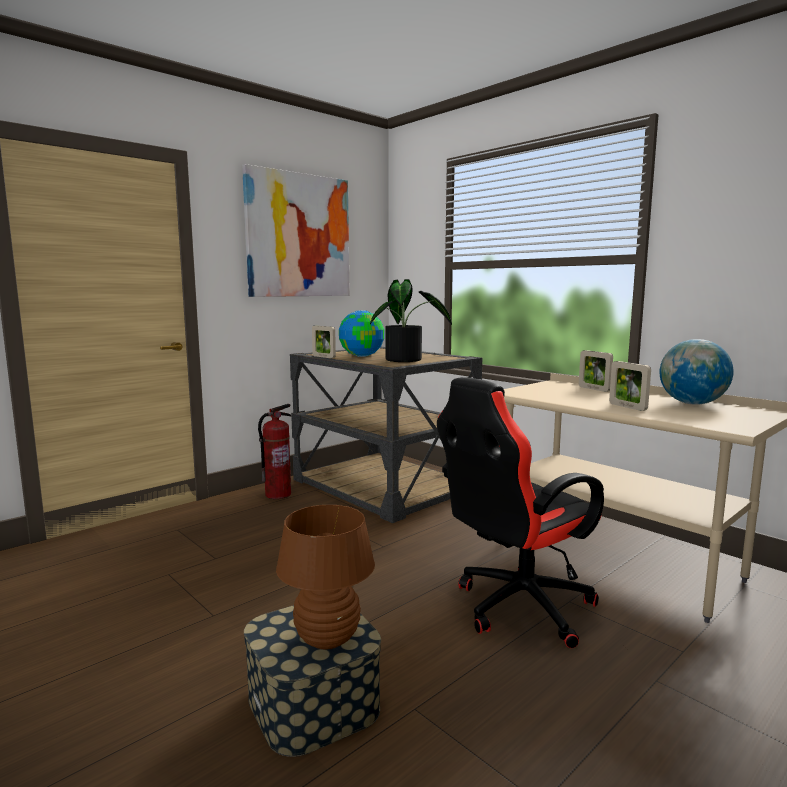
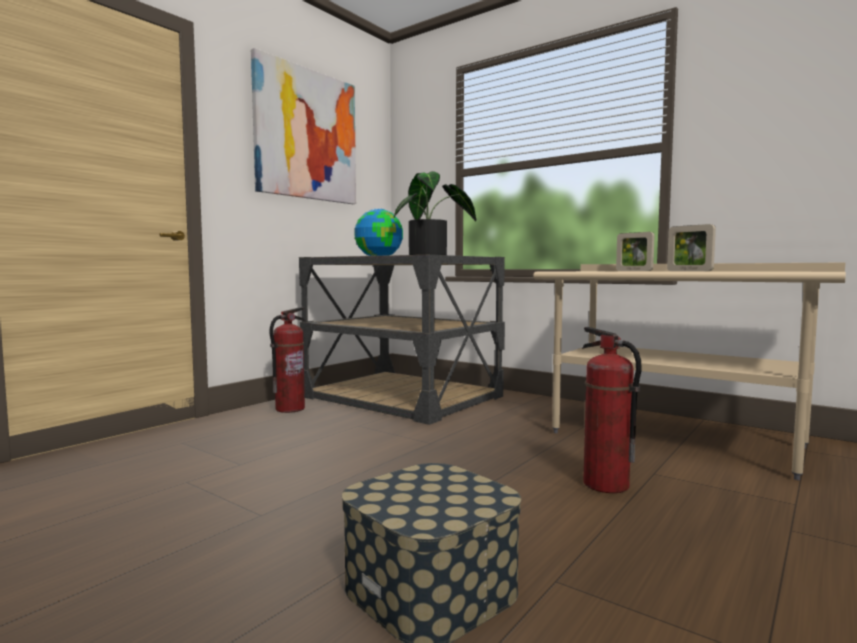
camera: 10 degrees left, 5 degrees down
brown table lamp [276,505,375,650] -> none
picture frame [312,326,336,358] -> none
black office chair [437,377,604,648] -> fire extinguisher [582,327,642,493]
globe [660,339,733,405] -> none

